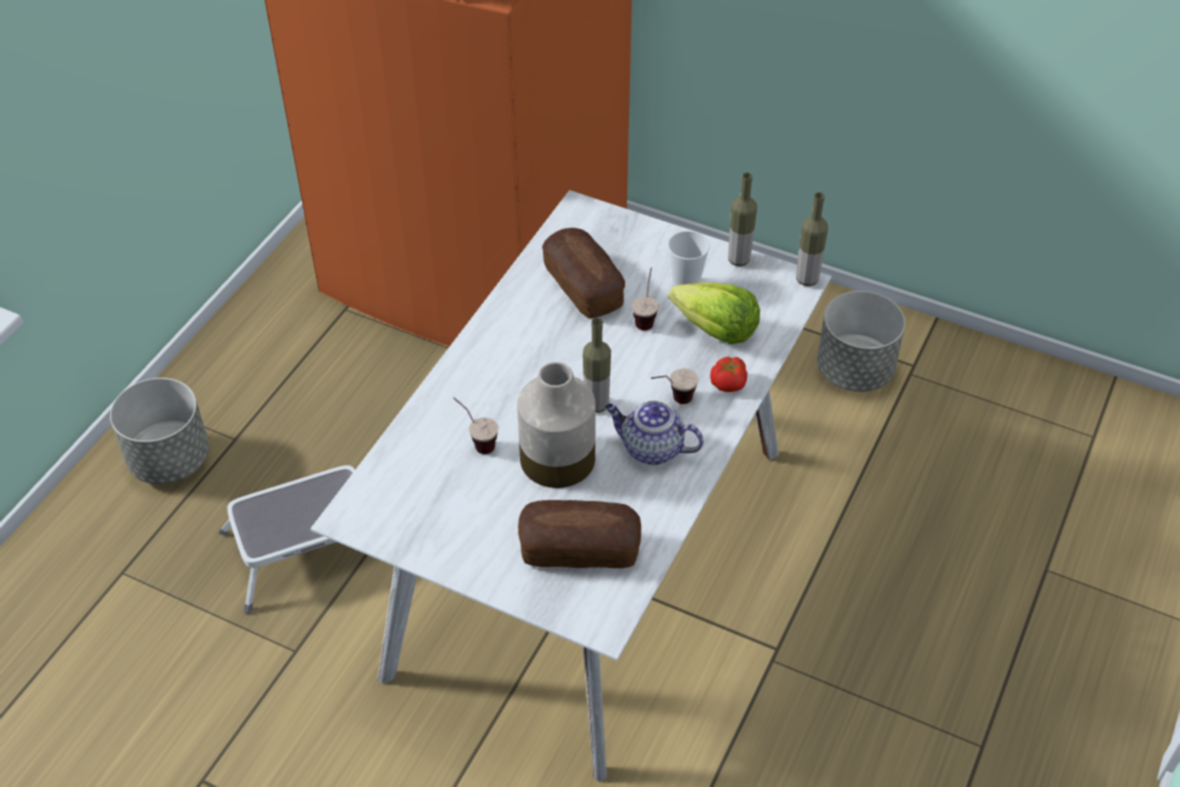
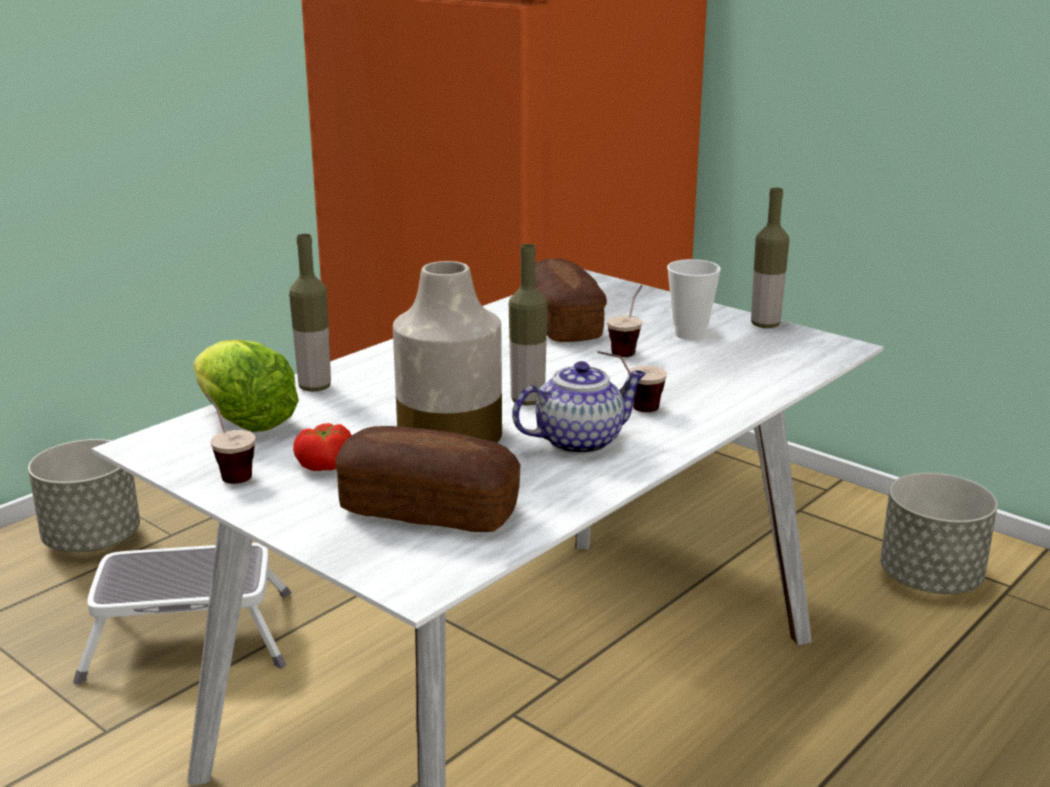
camera: 15 degrees right, 25 degrees down
cup [453,397,498,454] -> cup moved to [205,393,255,484]
teapot [605,401,704,465] -> teapot turned 120 degrees clockwise [512,361,646,455]
lettuce [669,282,760,344] -> lettuce moved to [193,340,299,432]
tomato [710,357,747,392] -> tomato moved to [293,423,352,471]
bottle [796,192,828,286] -> bottle moved to [289,234,331,392]

